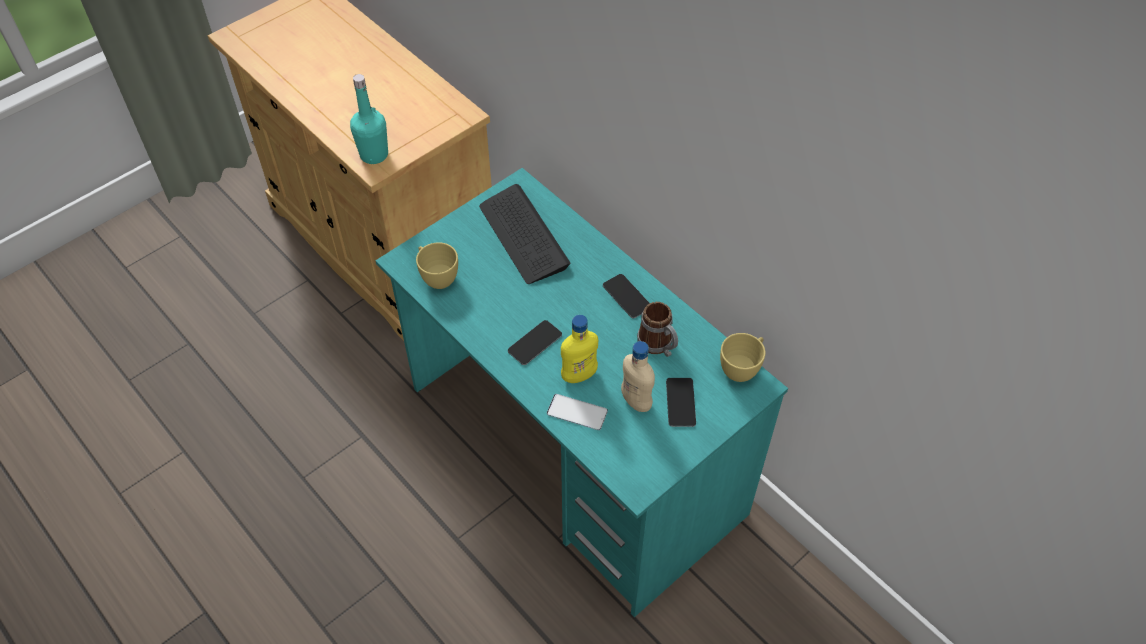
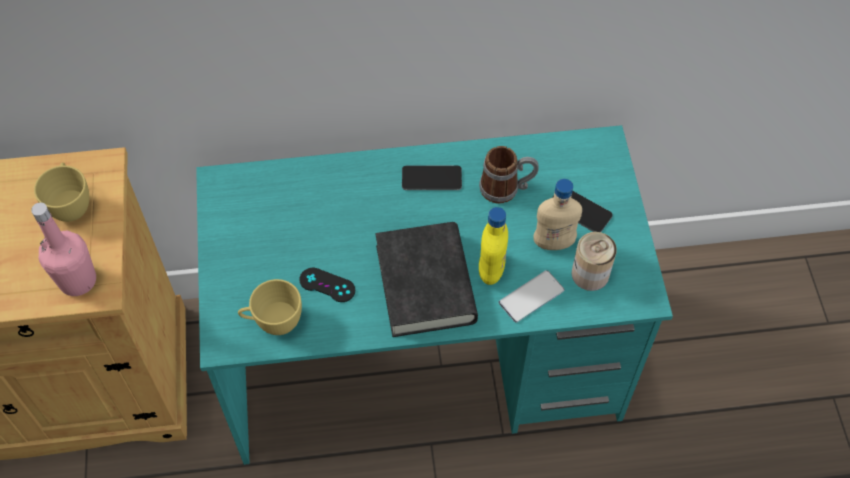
camera: 55 degrees left, 5 degrees up
turquoise bottle [350,74,388,164] -> pink bottle [31,203,96,296]
keyboard [479,184,571,284] -> none
phone [508,320,562,365] -> black book [375,222,478,337]
yellow cup [720,333,766,382] -> yellow cup moved to [34,162,89,222]
none -> black game controller [299,268,355,302]
none -> can [572,232,617,291]

